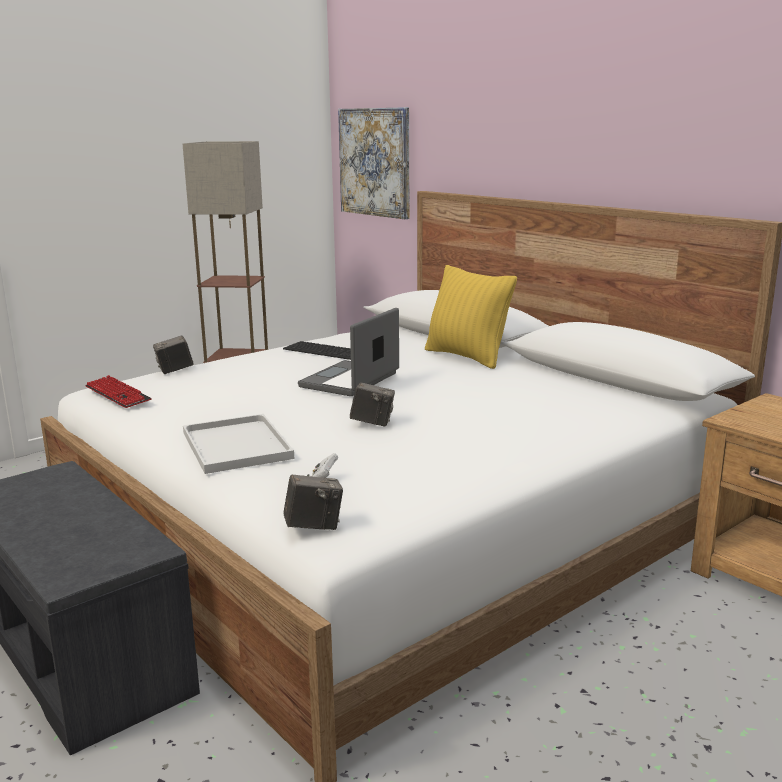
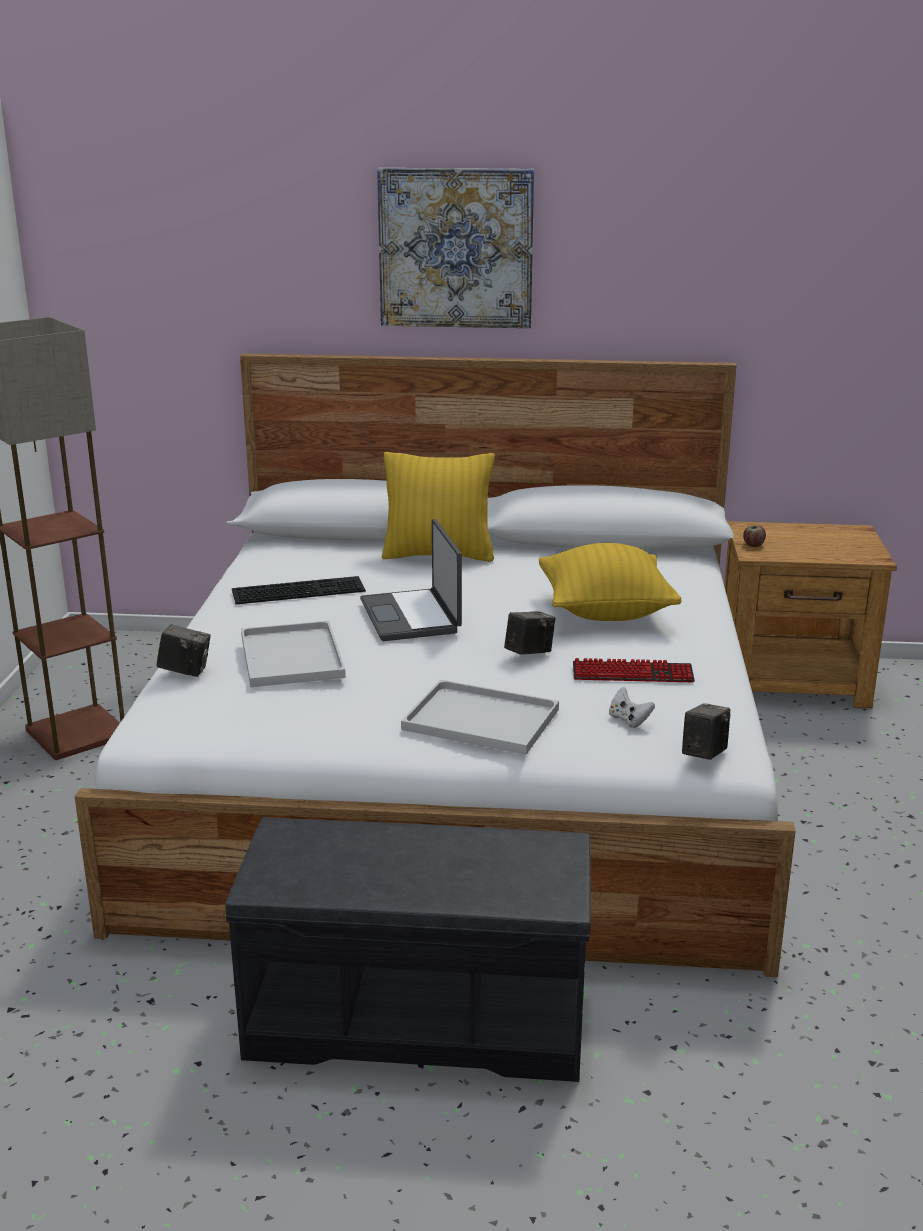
camera: 45 degrees left, 5 degrees up
keyboard [85,375,152,408] -> keyboard moved to [573,658,695,683]
camera [153,335,193,374] -> camera turned 105 degrees counterclockwise [157,624,210,677]
picture [338,107,409,219] -> picture moved to [377,168,534,328]
none -> white tray [241,621,346,687]
none -> yellow pillow [539,543,682,621]
none -> apple [743,525,766,547]

